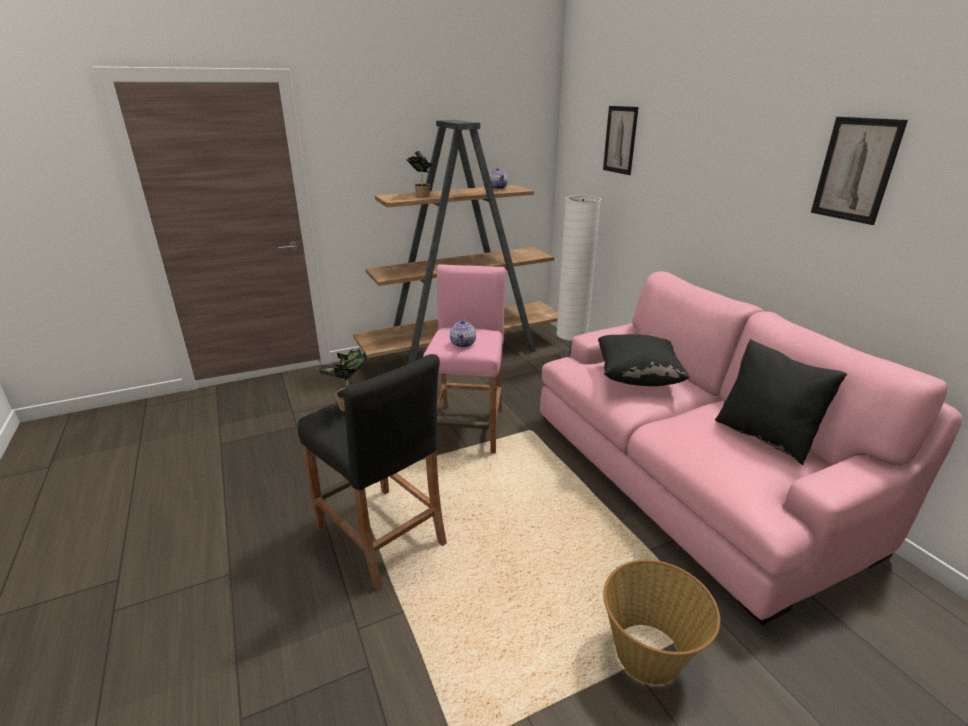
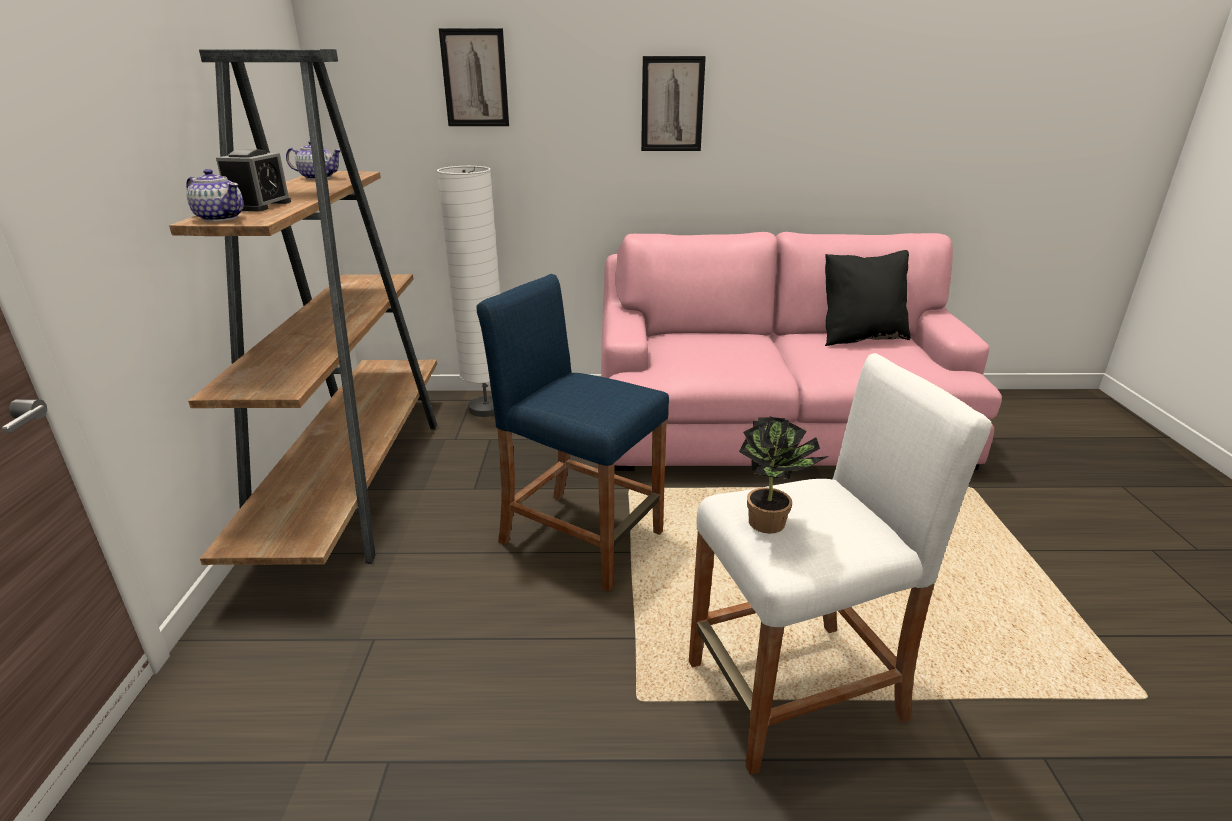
camera: 65 degrees left, 0 degrees up
black stool [298,354,447,591] -> white stool [689,353,991,775]
potted plant [406,151,435,197] -> alarm clock [216,149,291,211]
pink stool [423,264,506,454] -> blue stool [477,274,669,592]
teapot [450,319,476,348] -> teapot moved to [186,169,244,222]
black pillow [598,334,690,386] -> none
basket [603,560,720,685] -> none
picture [811,117,908,225] -> picture moved to [641,56,706,151]

